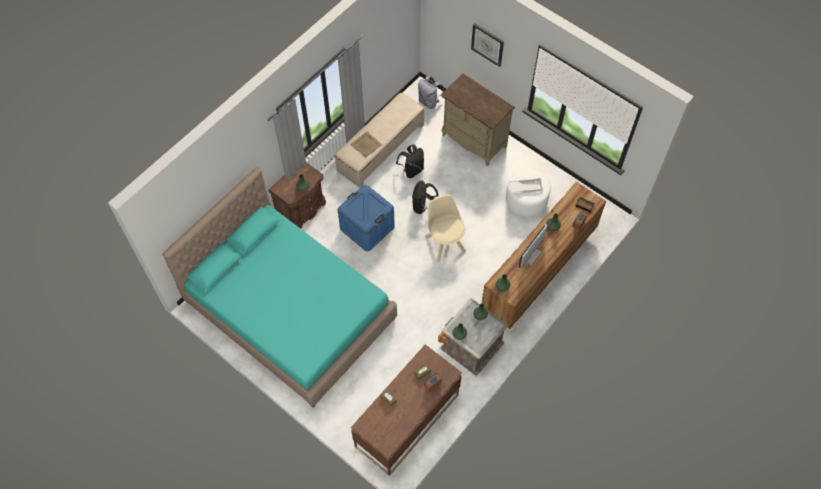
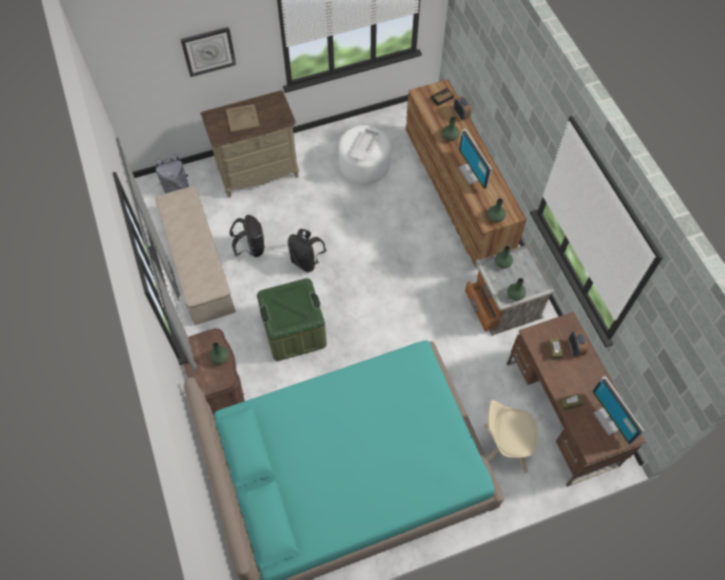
camera: 60 degrees left, 0 degrees up
blue storage box [338,185,395,251] -> green storage box [257,278,327,361]
beige tray [351,131,382,157] -> beige tray moved to [226,104,260,132]
beige chair [425,194,466,262] -> beige chair moved to [484,400,539,473]
none -> monitor [593,376,644,445]

